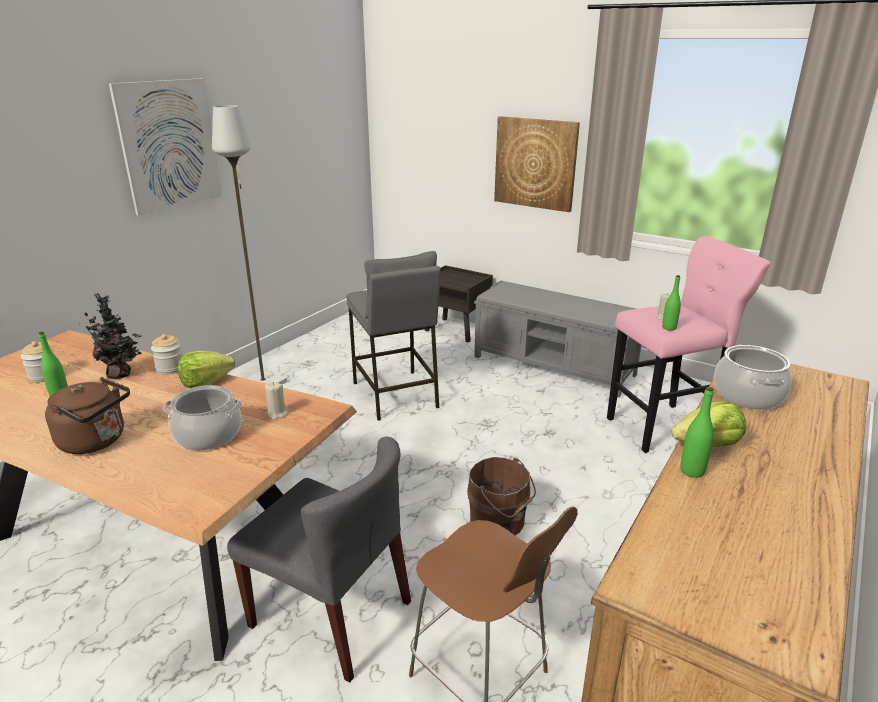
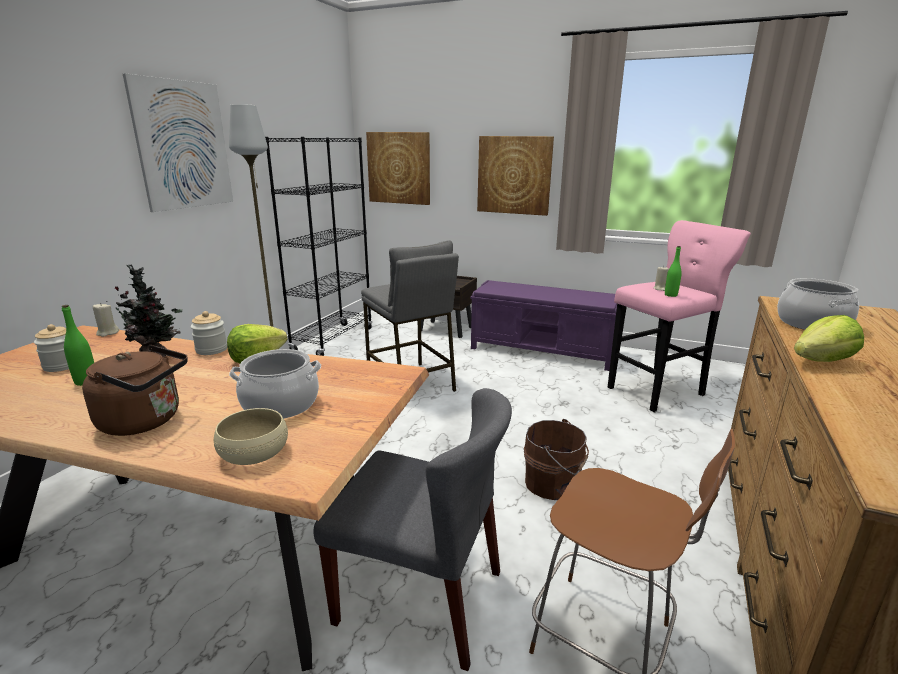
camera: 10 degrees left, 5 degrees down
beige candle [265,382,289,420] -> beige candle moved to [93,303,119,337]
grey bench [474,280,641,398] -> purple bench [470,280,617,371]
green bottle [680,387,714,478] -> none
none -> beige bowl [214,408,288,465]
none -> black bookcase [265,137,372,356]
none -> picture [366,132,430,205]

